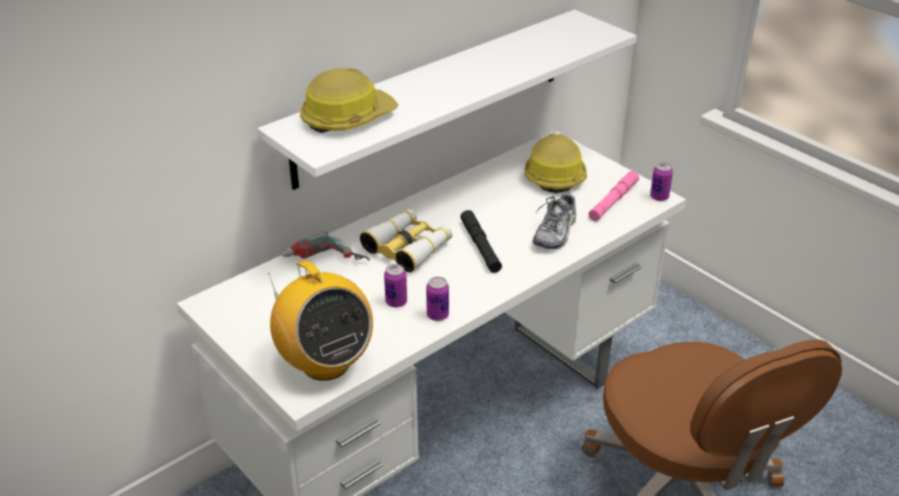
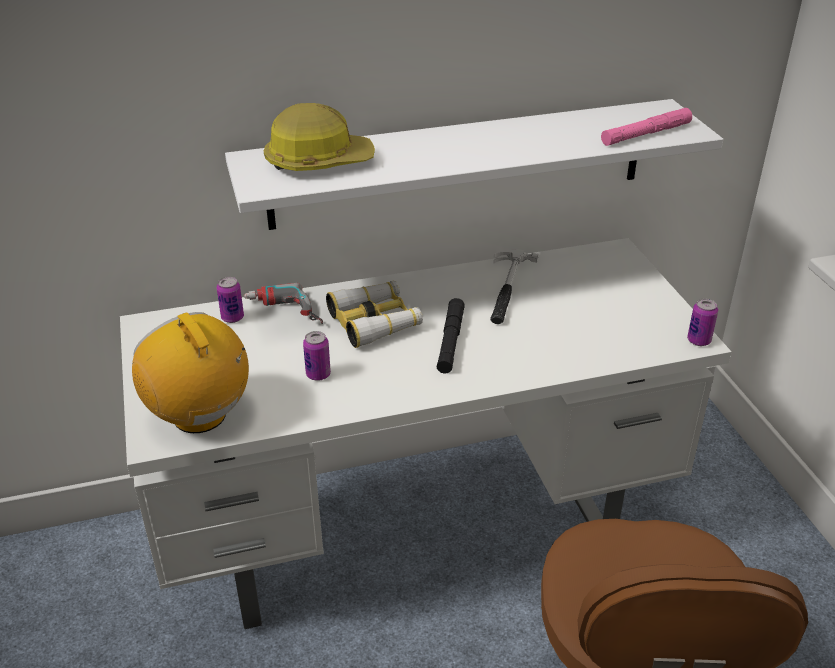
camera: 25 degrees right, 0 degrees up
radio [268,261,373,381] -> radio turned 150 degrees clockwise [132,312,249,433]
can [426,277,449,321] -> can moved to [217,277,244,323]
hard hat [525,134,587,193] -> none
shoe [533,192,576,250] -> none
pink flashlight [588,171,639,221] -> pink flashlight moved to [601,108,692,146]
none -> hammer [490,249,539,324]

